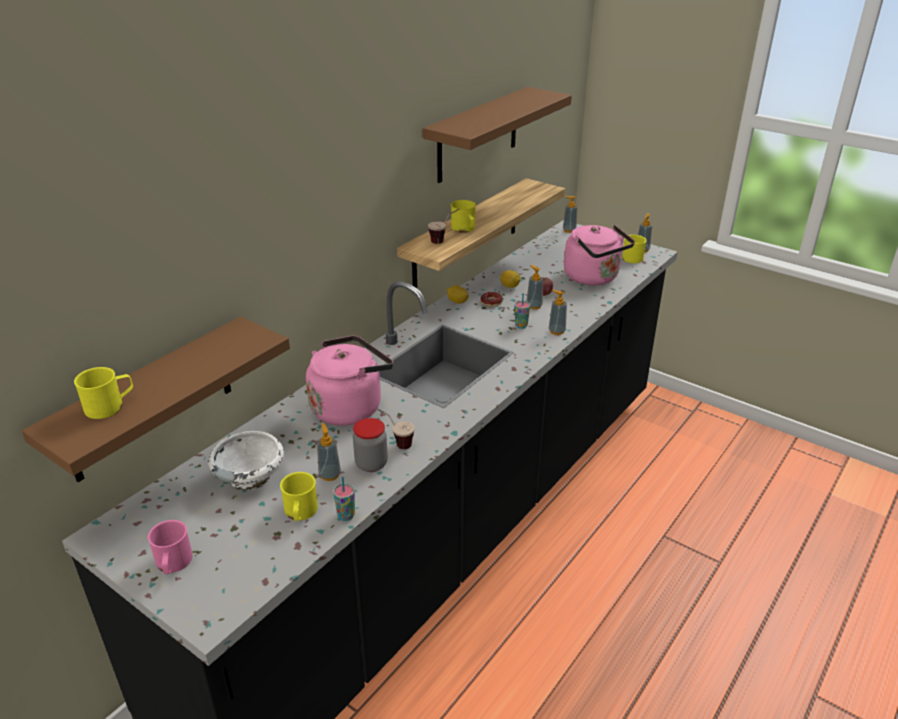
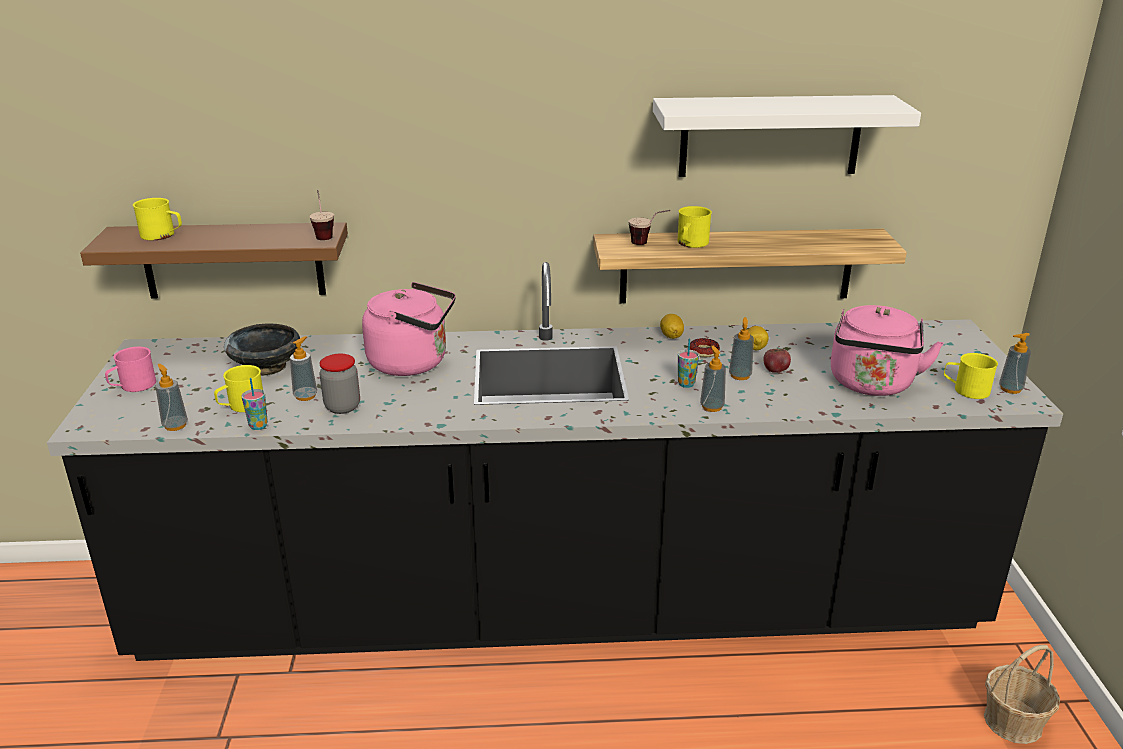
camera: 50 degrees right, 5 degrees down
white bowl [208,431,284,490] -> black bowl [224,324,300,376]
cup [377,408,415,449] -> cup moved to [310,190,334,240]
brown shelf [423,87,572,183] -> white shelf [653,95,921,177]
soap dispenser [563,196,577,233] -> soap dispenser moved to [155,364,188,431]
none -> basket [984,645,1060,744]

